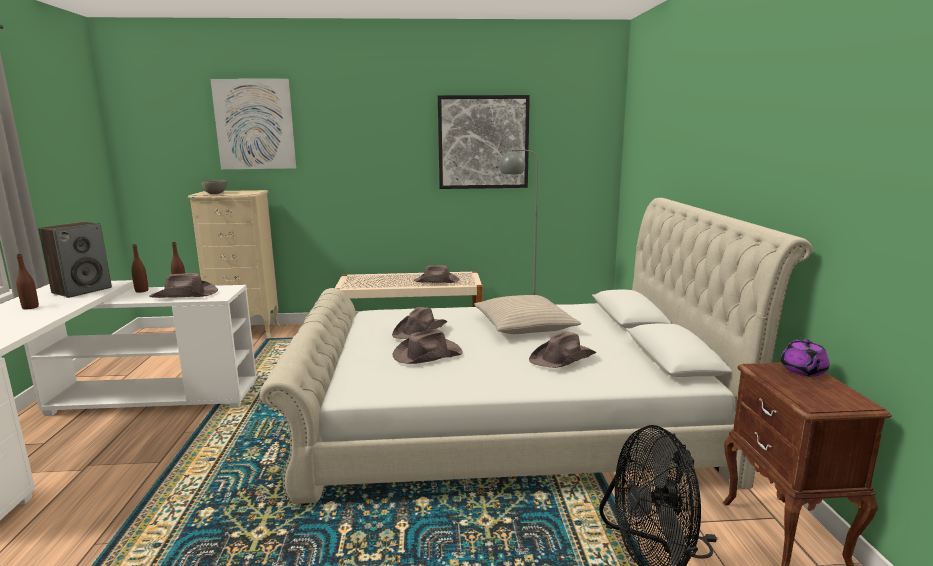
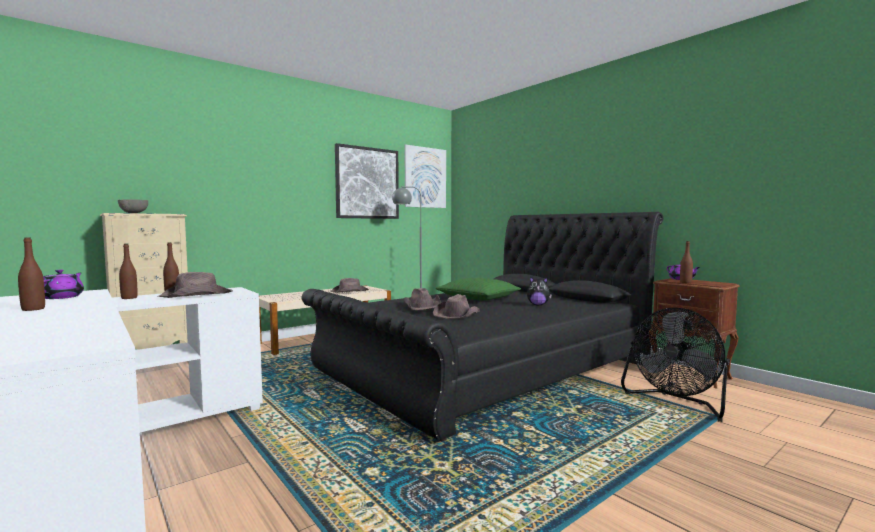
camera: 35 degrees left, 10 degrees down
speaker [38,222,112,298] -> purple teapot [43,269,84,299]
picture [210,79,296,169] -> picture moved to [404,144,446,208]
beige bed [259,198,812,505] -> black bed [301,212,663,441]
beige pillow [474,295,581,334] -> green pillow [436,278,521,301]
brown hat [529,331,596,368] -> plush toy [527,277,552,305]
none -> brown bottle [680,241,693,283]

